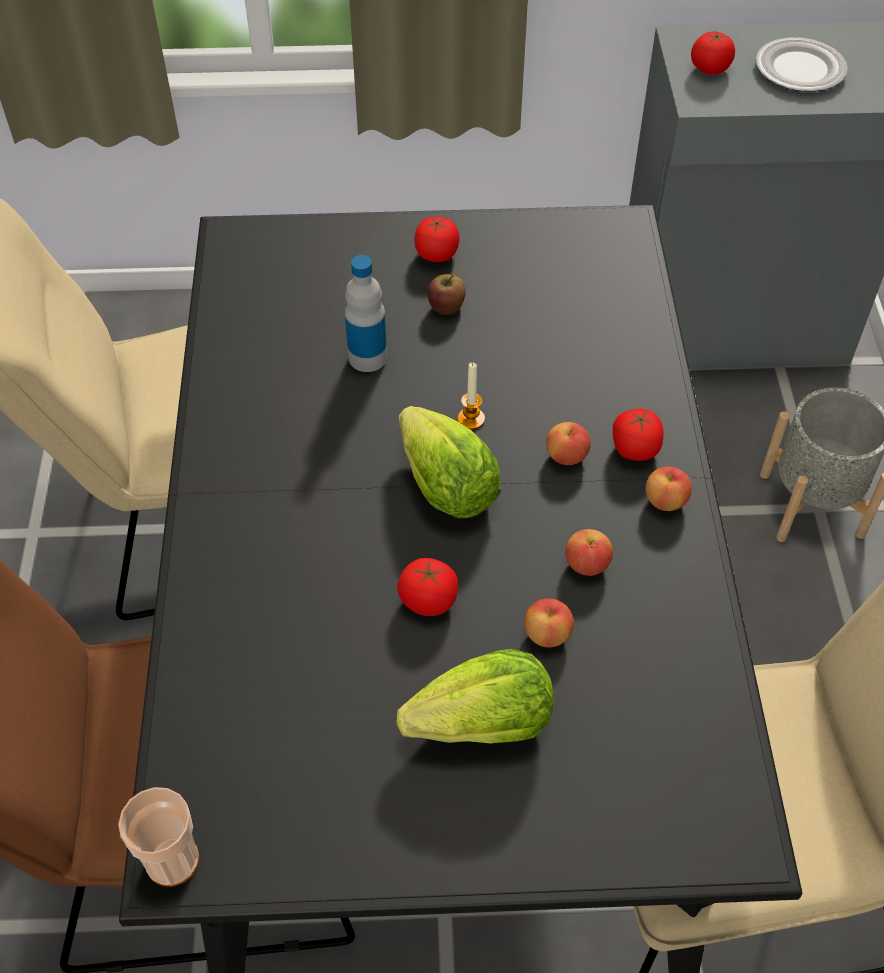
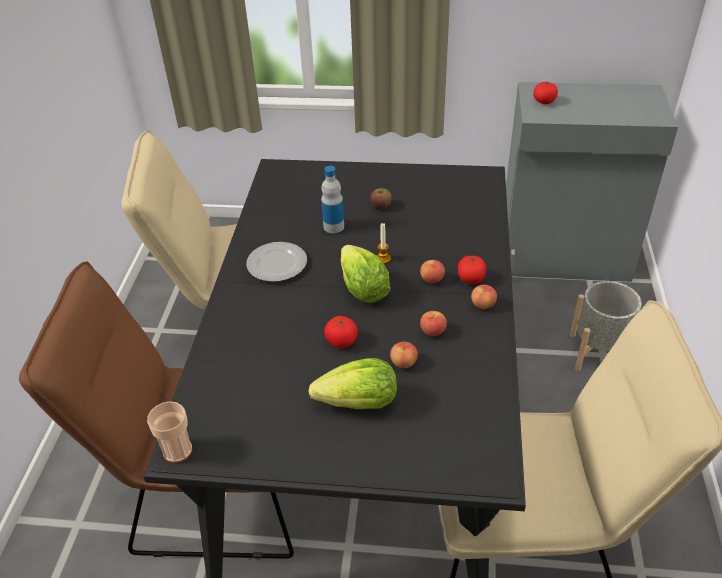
camera: 10 degrees right, 10 degrees down
tomato [414,217,460,262] -> none
plate [755,37,848,92] -> plate moved to [246,242,307,282]

